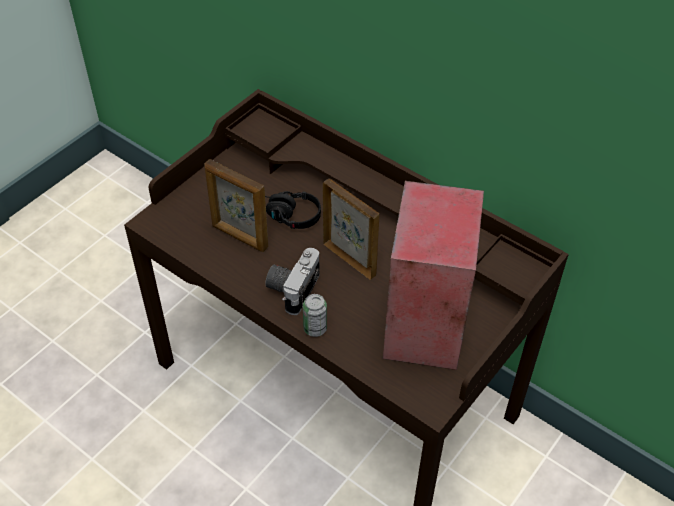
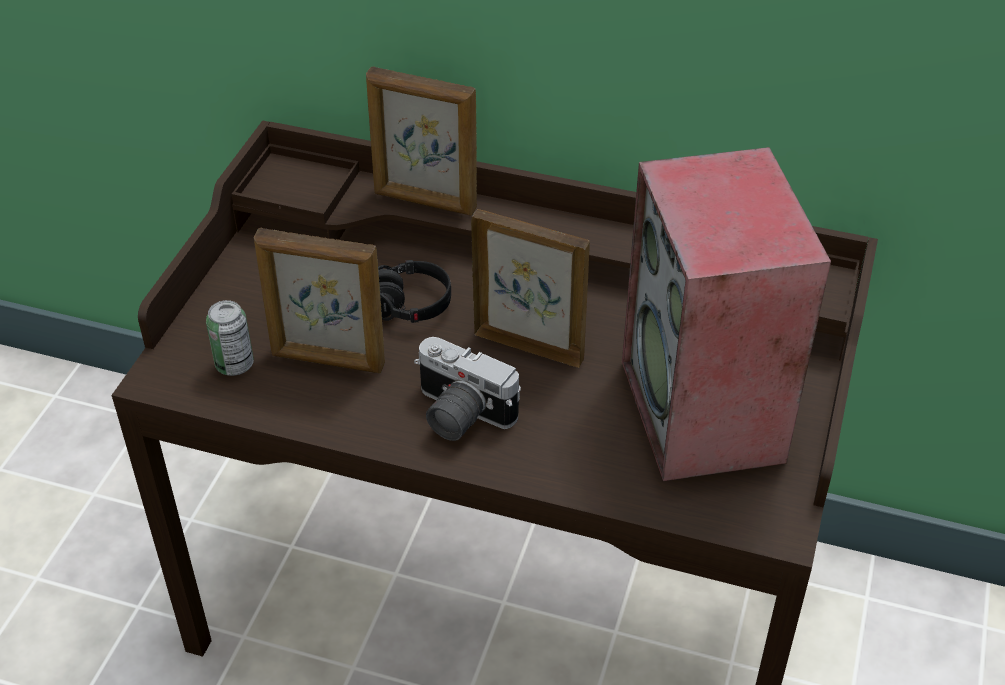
camera: 20 degrees left, 5 degrees down
camera [265,248,319,315] -> camera turned 60 degrees counterclockwise [414,337,521,441]
can [303,294,327,337] -> can moved to [206,300,254,376]
none -> picture frame [366,66,477,216]

